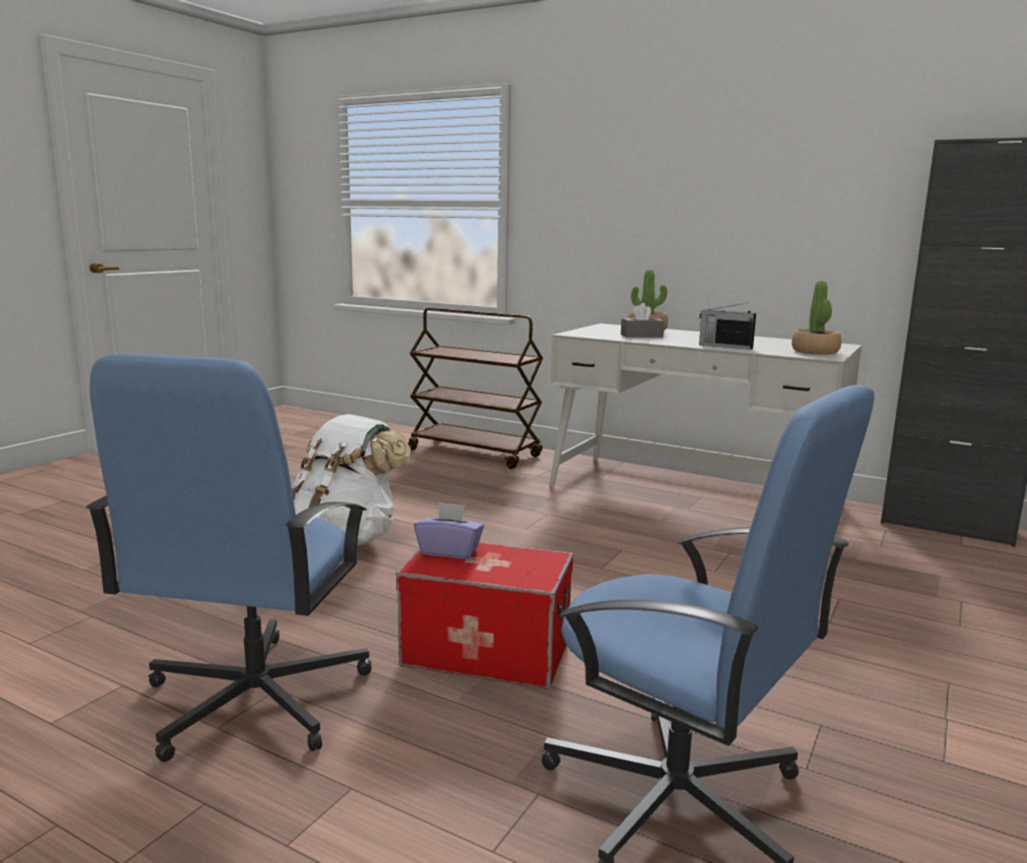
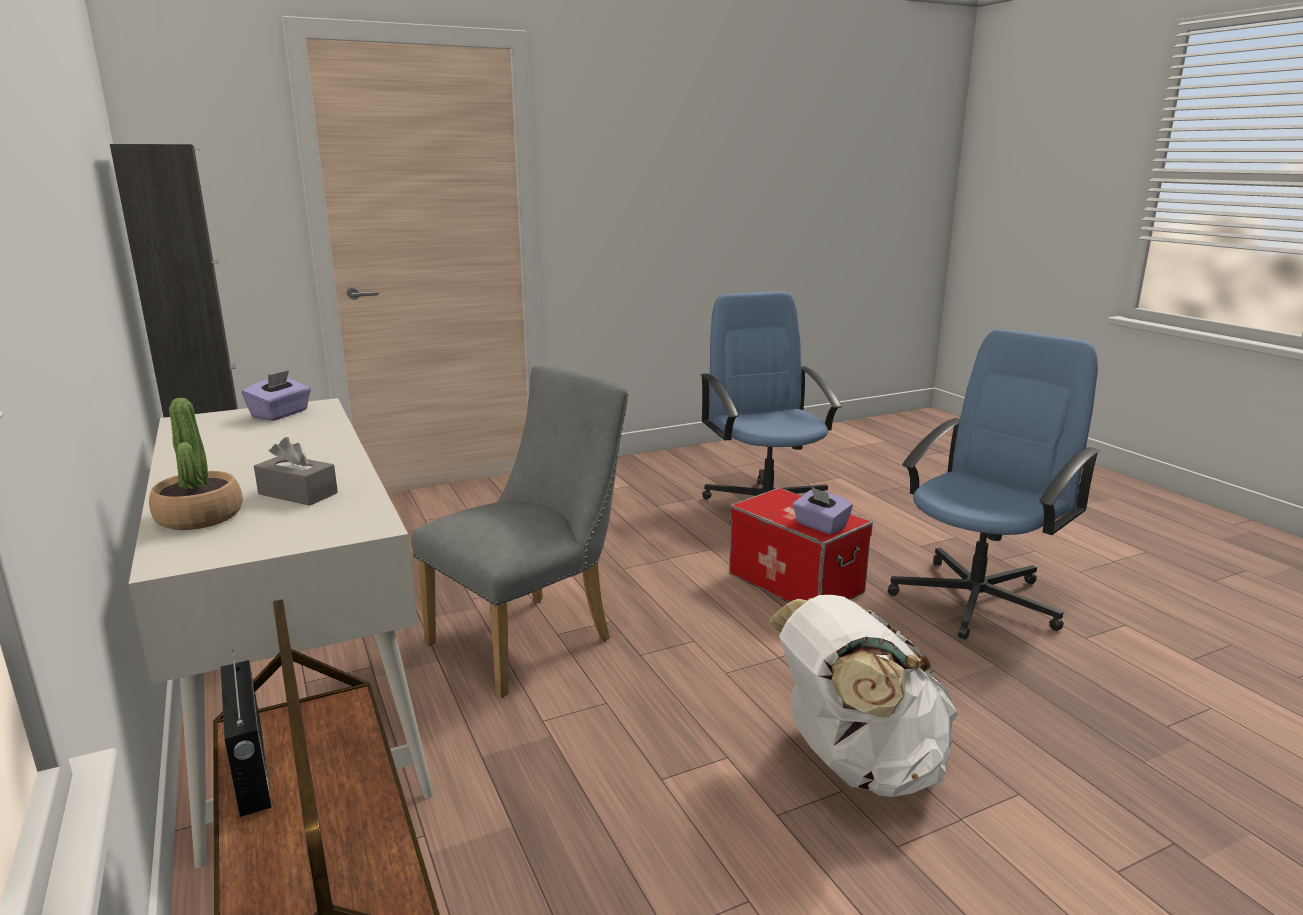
camera: 145 degrees left, 5 degrees up
radio [699,302,756,350] -> radio moved to [220,650,271,817]
potted plant [792,281,842,355] -> purple tissue box [242,370,311,421]
none -> grey chair [411,365,629,698]

